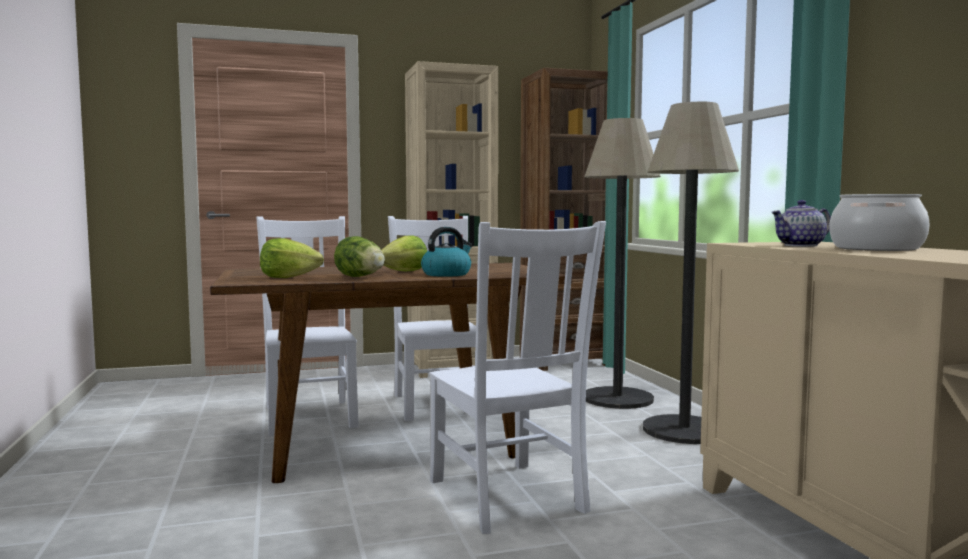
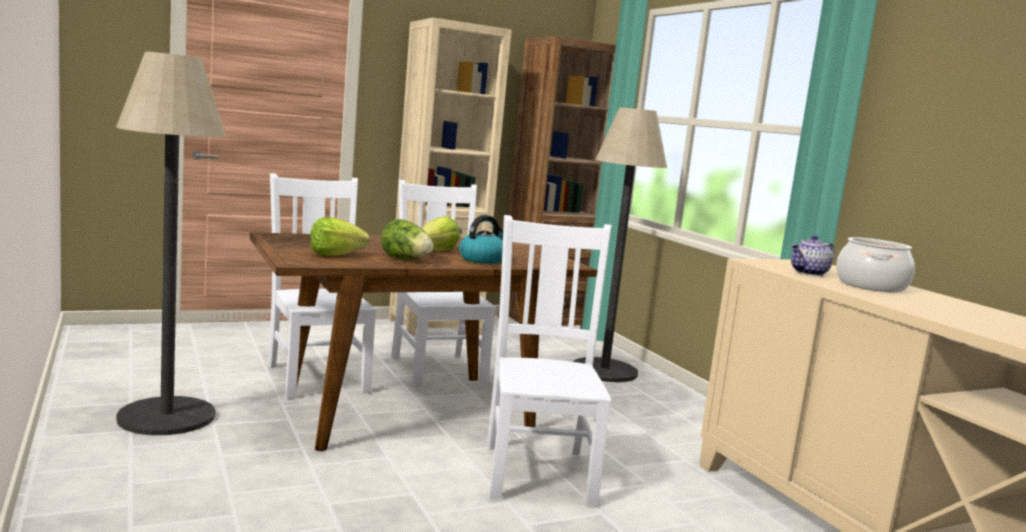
camera: 10 degrees left, 5 degrees up
white chair [429,221,606,534] -> white chair turned 150 degrees counterclockwise [487,215,612,507]
floor lamp [643,102,739,444] -> floor lamp moved to [116,52,226,435]

